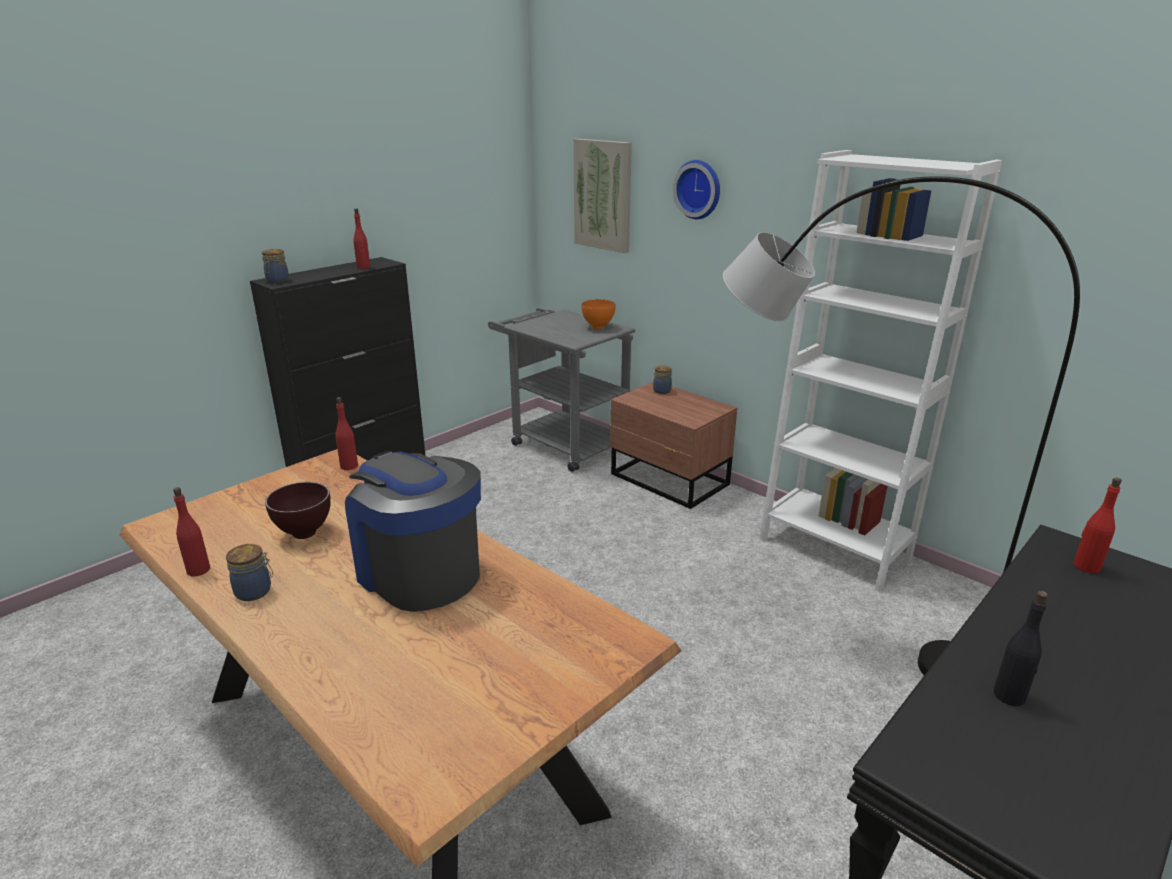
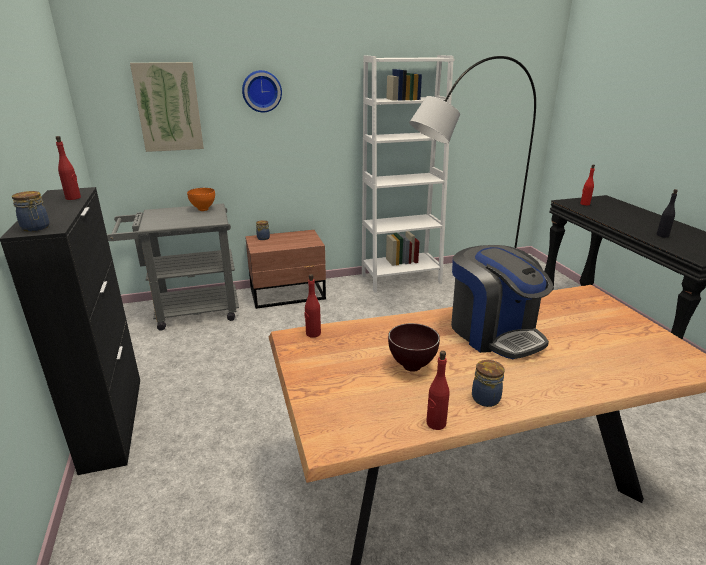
camera: 60 degrees left, 0 degrees up
coffee machine [345,451,481,612] -> coffee machine turned 105 degrees counterclockwise [451,245,554,359]

